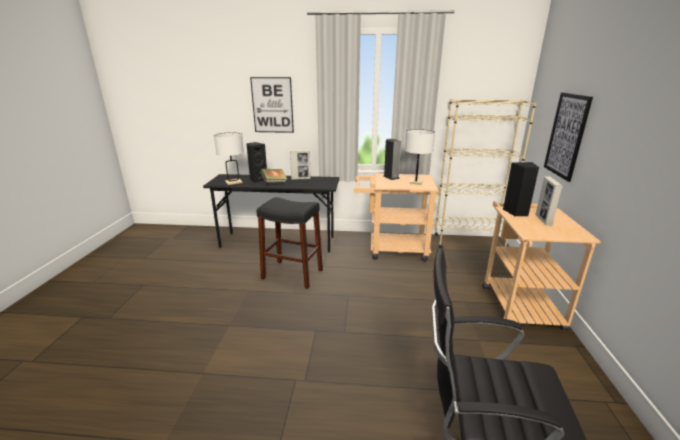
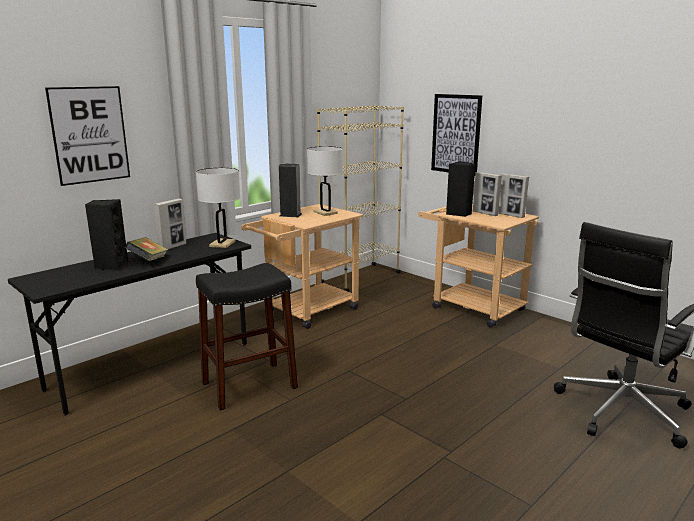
camera: 50 degrees left, 5 degrees down
white table lamp [214,133,244,185] -> white table lamp moved to [196,168,240,248]
none -> picture frame [498,173,529,218]

